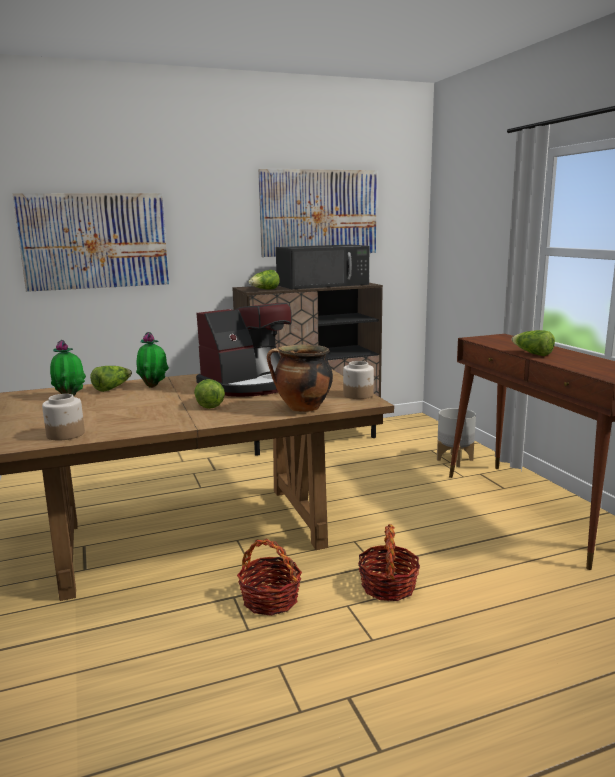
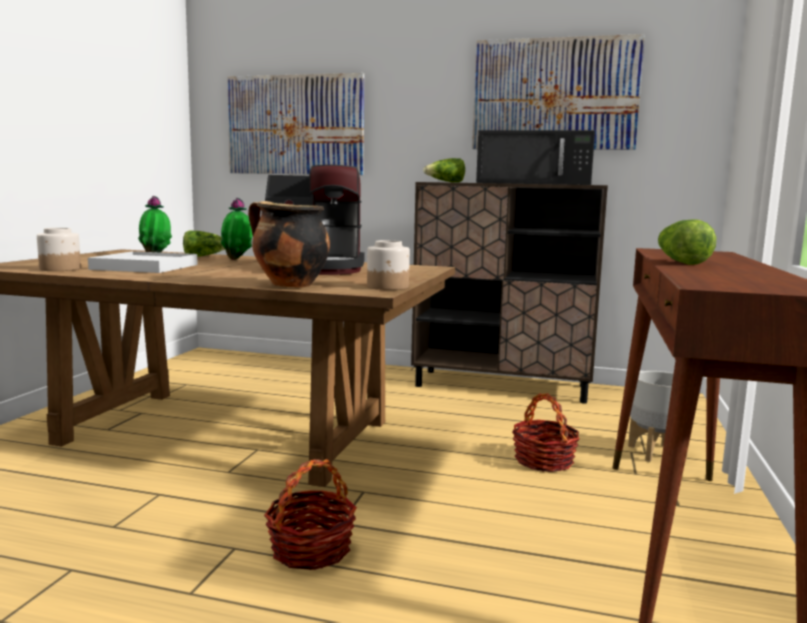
camera: 35 degrees right, 5 degrees down
lettuce [194,379,225,409] -> none
basket [237,539,302,616] -> basket moved to [512,393,580,472]
none -> white tray [88,251,198,273]

